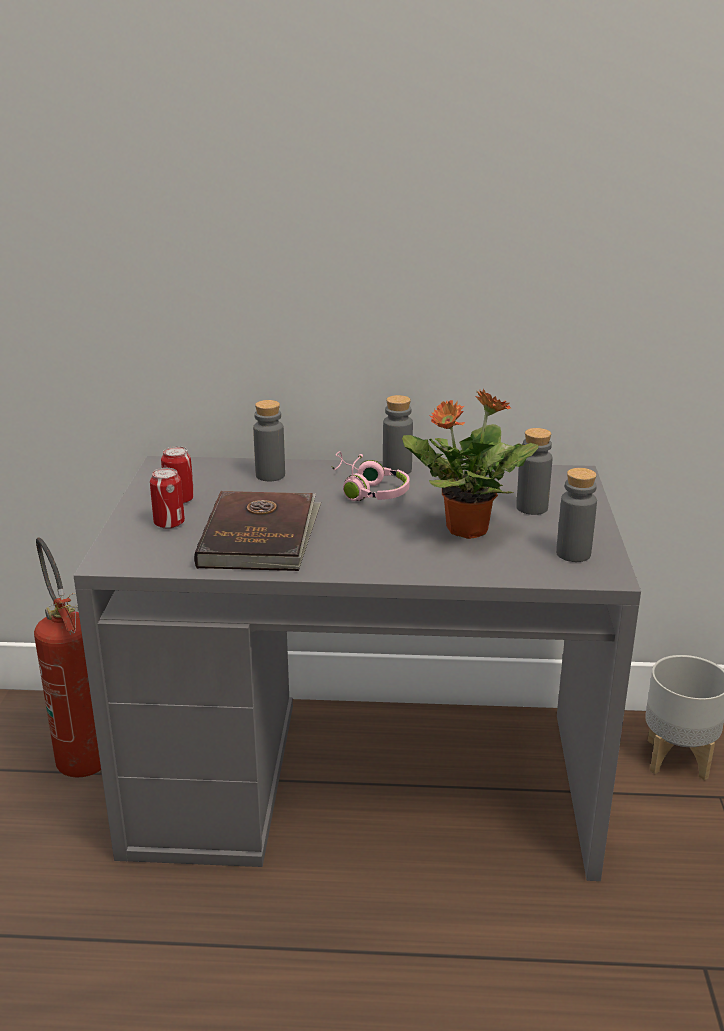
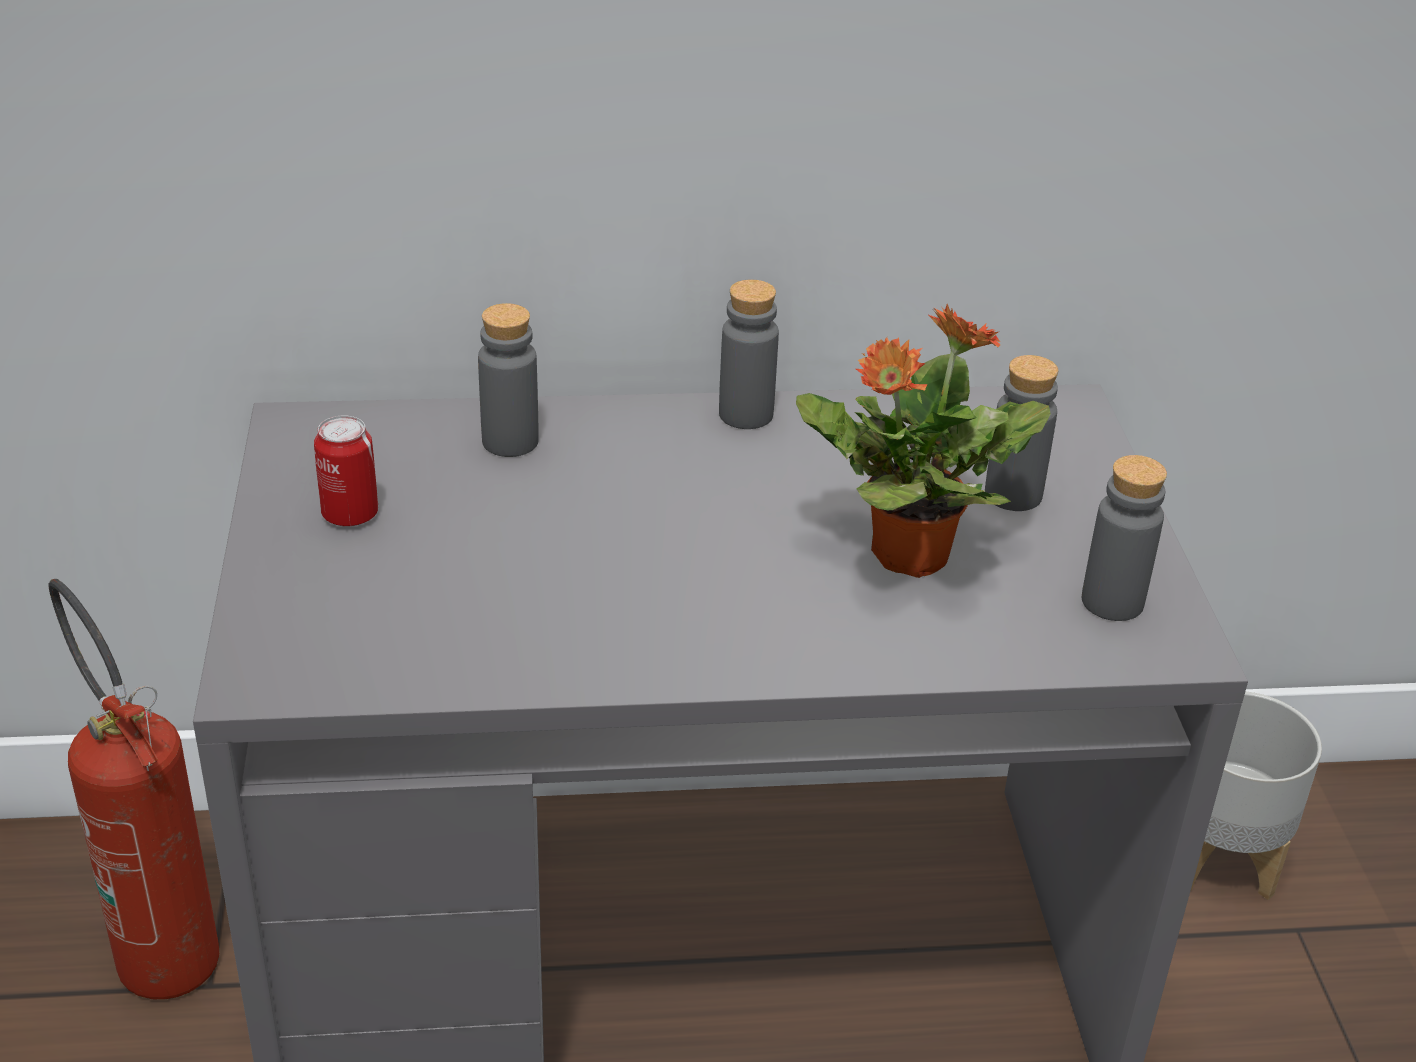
camera: 10 degrees left, 10 degrees up
can [150,468,185,529] -> none
brown book [194,491,321,571] -> none
pink headphones [331,451,410,501] -> none

